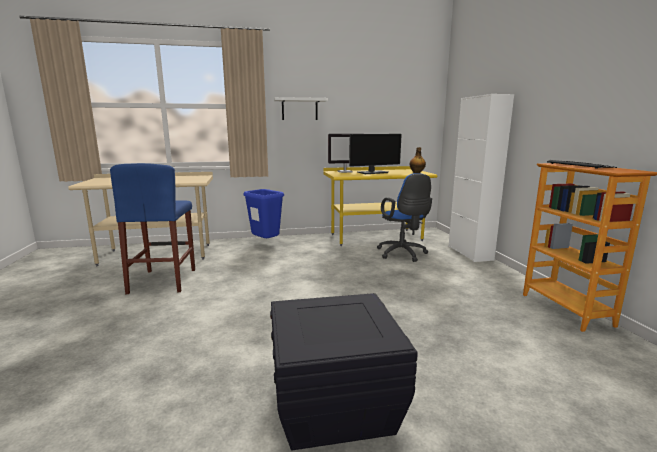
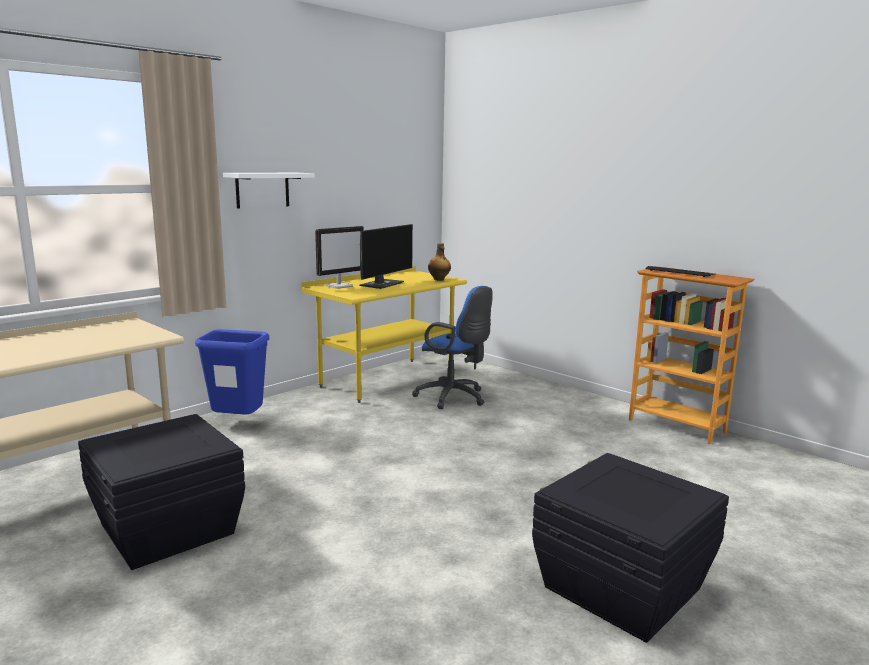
camera: 35 degrees left, 0 degrees up
blue stool [110,163,195,294] -> black storage box [78,414,245,570]
white cabinet [449,94,514,262] -> none

